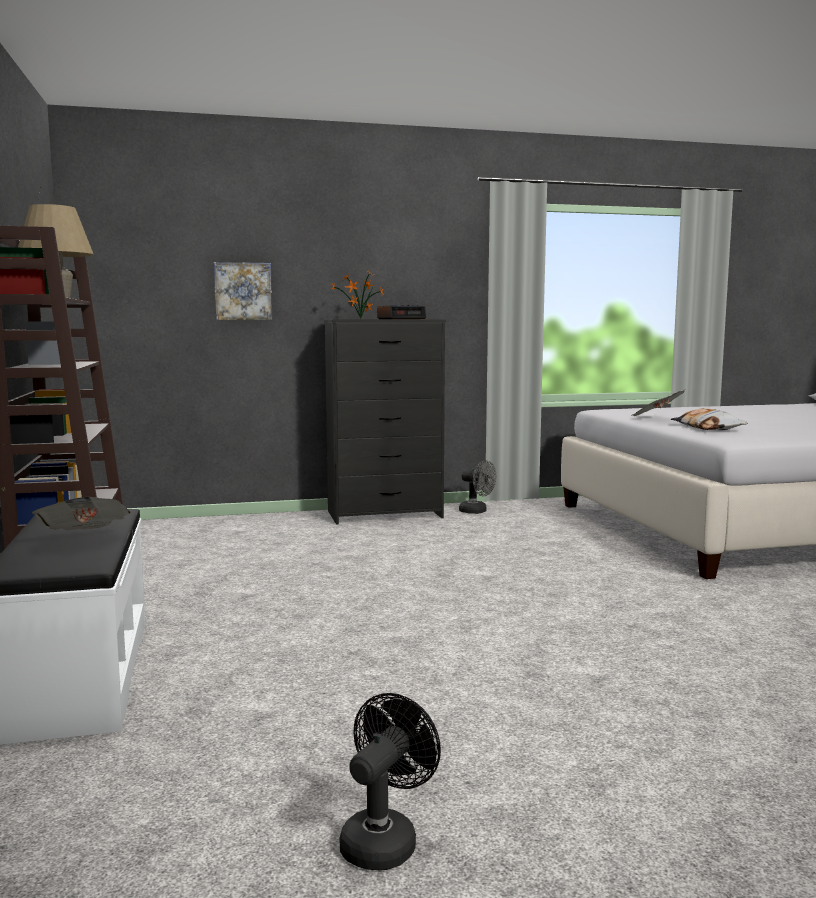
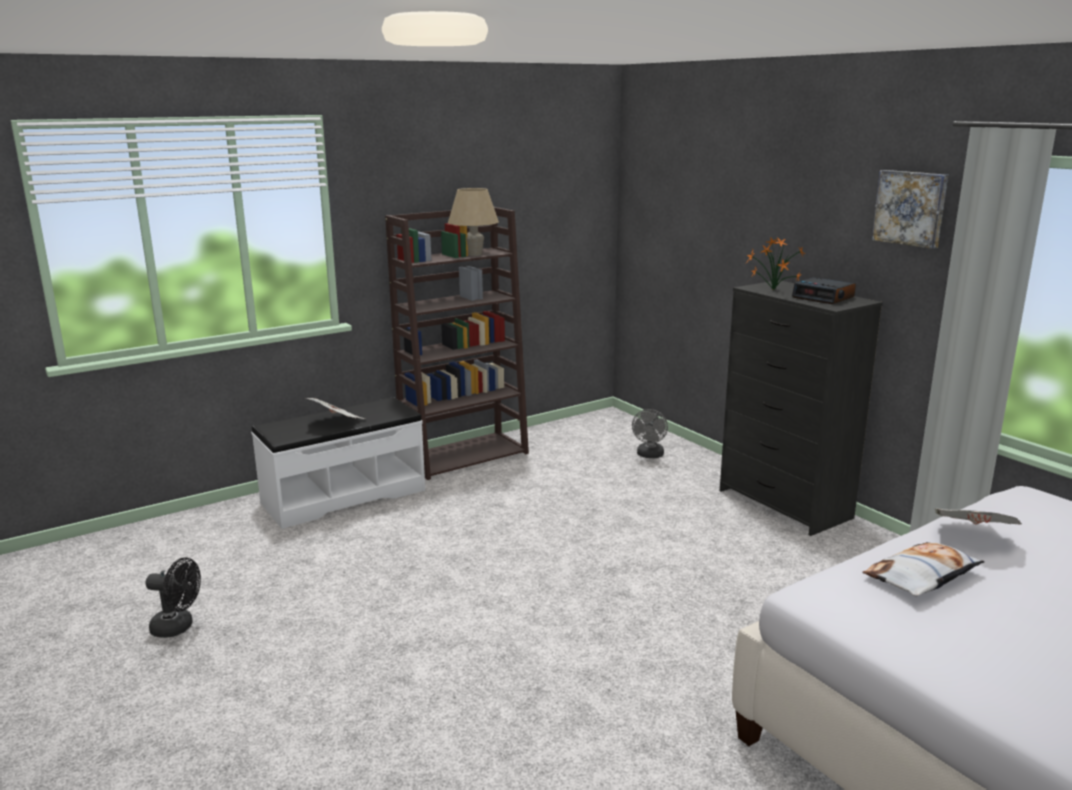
camera: 70 degrees right, 10 degrees up
picture [214,262,272,320] -> picture moved to [872,170,948,249]
grey fan [459,460,496,514] -> grey fan moved to [632,409,668,458]

